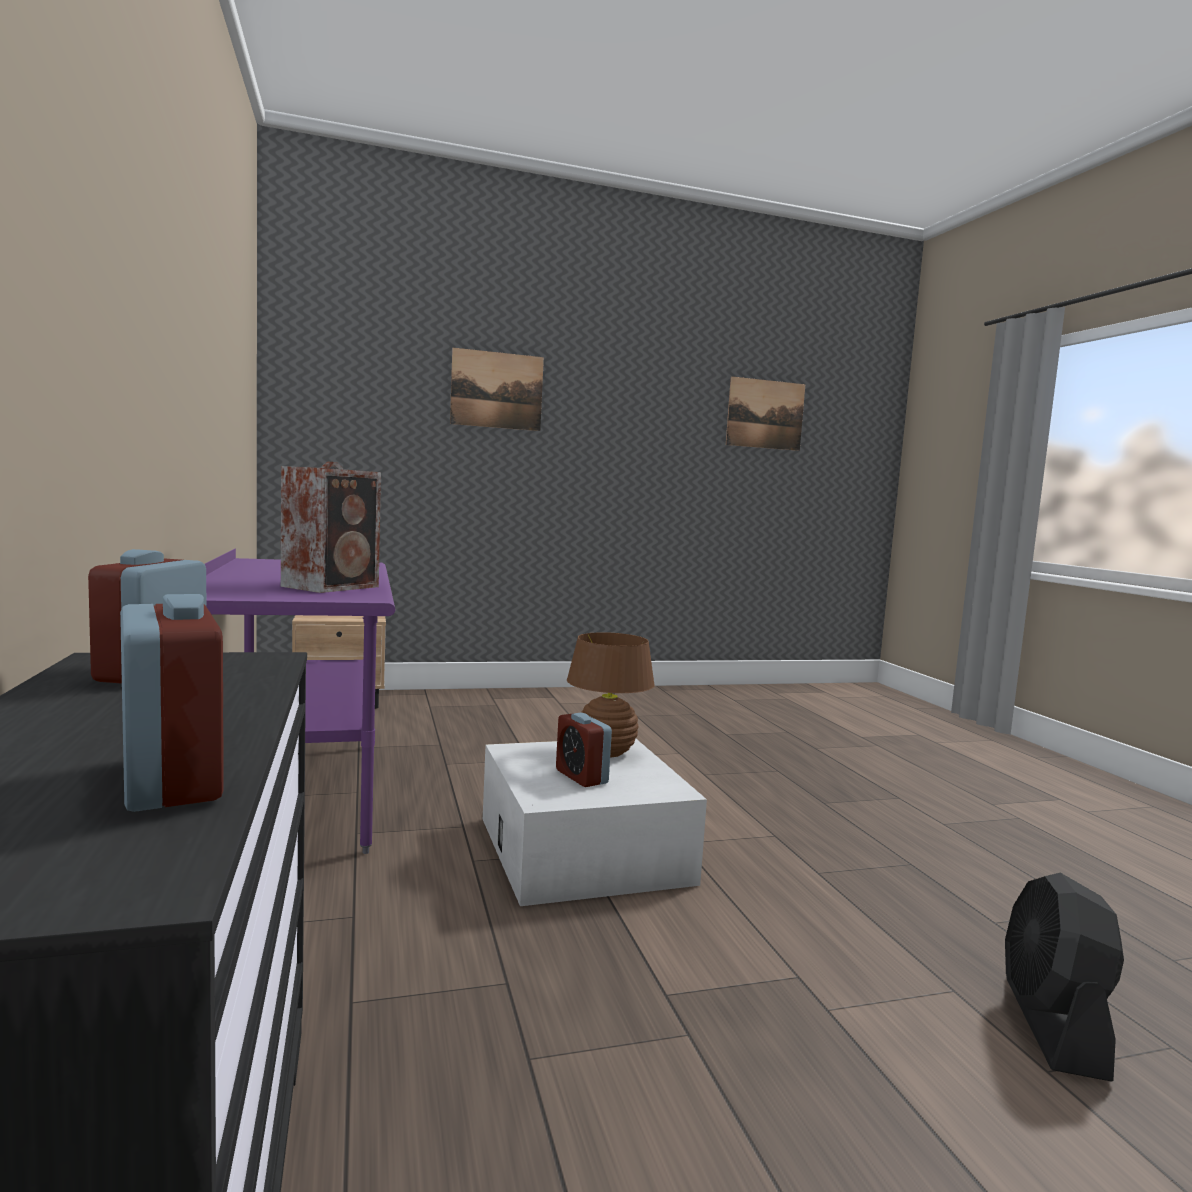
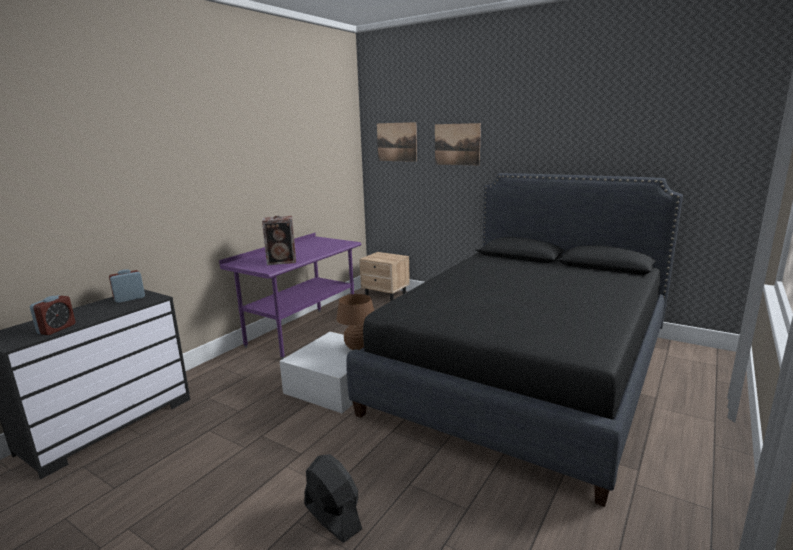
camera: 50 degrees right, 10 degrees up
alarm clock [556,713,612,787] -> none
picture [726,376,806,451] -> picture moved to [377,122,417,162]
black fan [1005,873,1124,1081] -> black fan turned 75 degrees clockwise [304,454,362,543]
none -> black bed [346,173,683,507]

